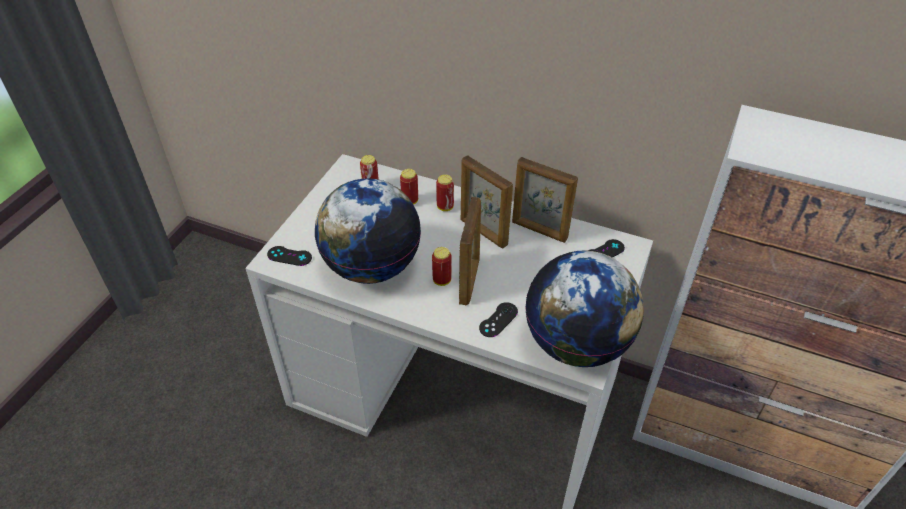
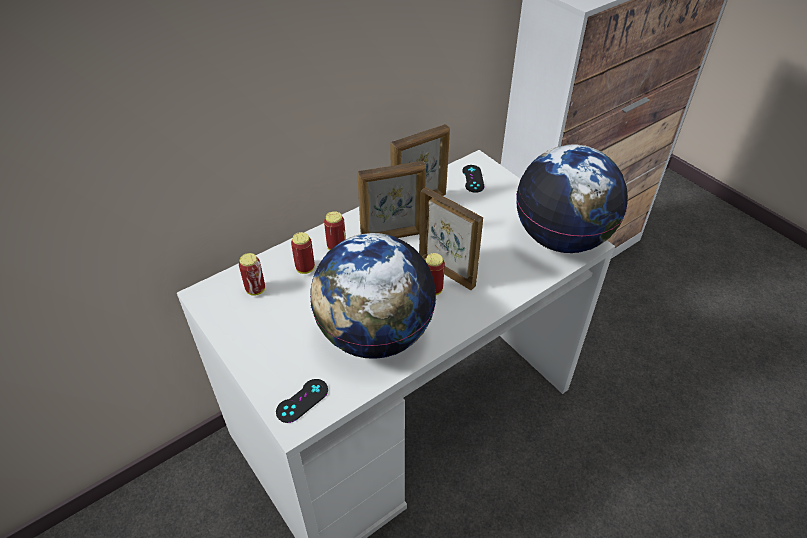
camera: 60 degrees left, 0 degrees up
black game controller [479,302,518,337] -> none

